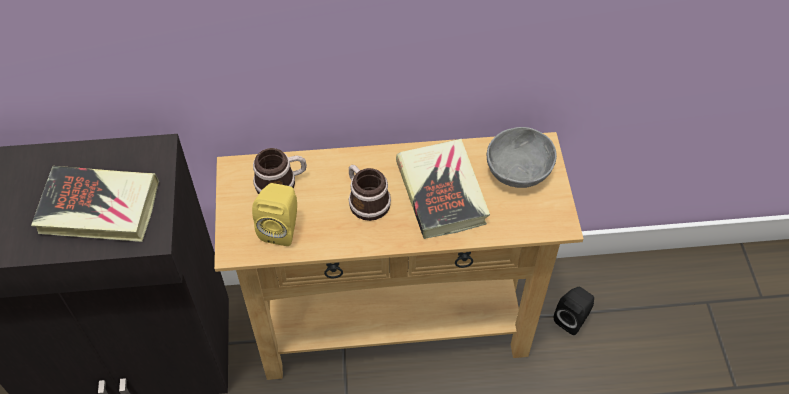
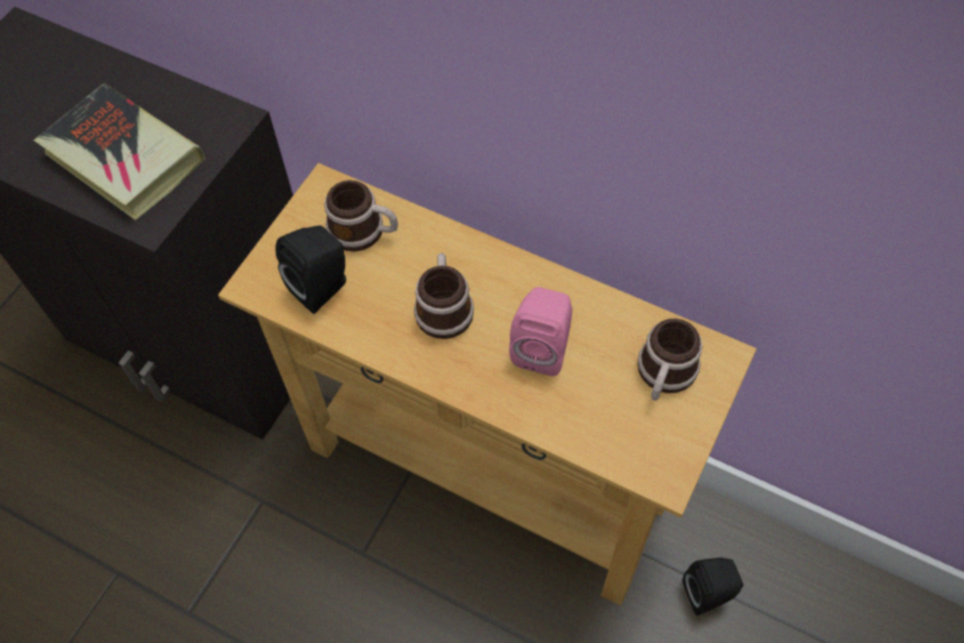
camera: 35 degrees right, 5 degrees up
yellow speaker [252,183,297,246] -> black speaker [276,226,346,314]
book [396,139,490,239] -> pink speaker [509,287,572,376]
grey bowl [487,127,557,188] -> mug [638,318,702,401]

